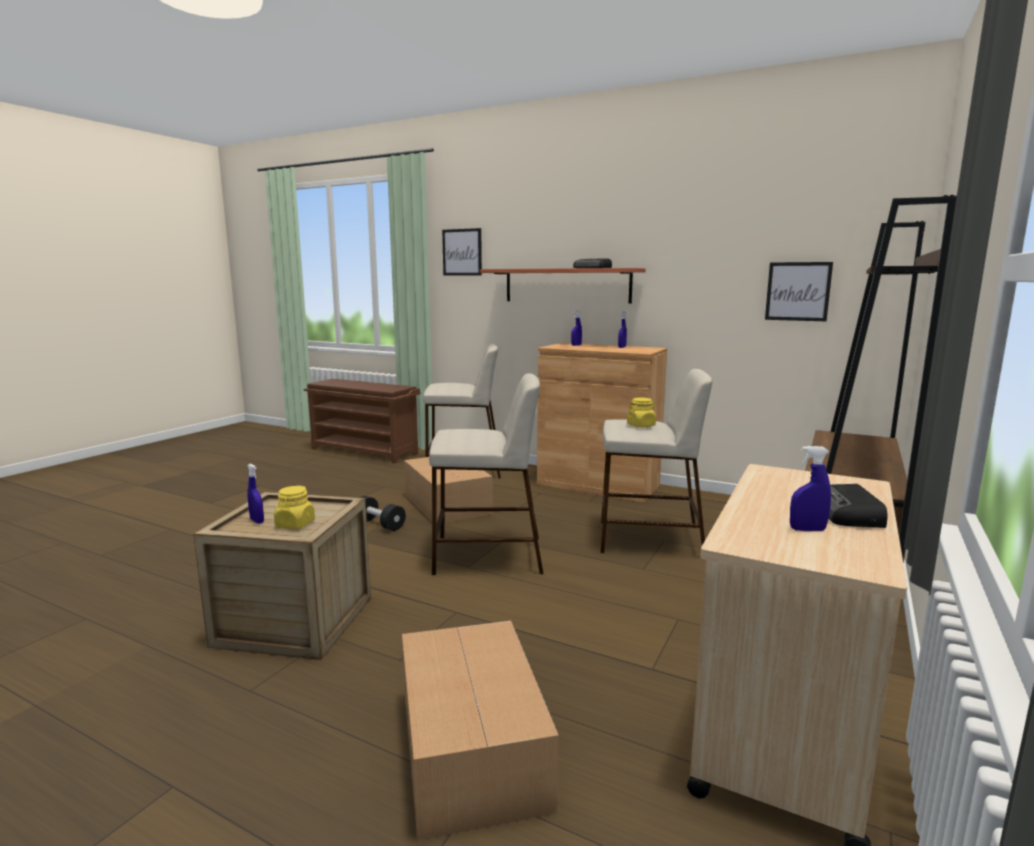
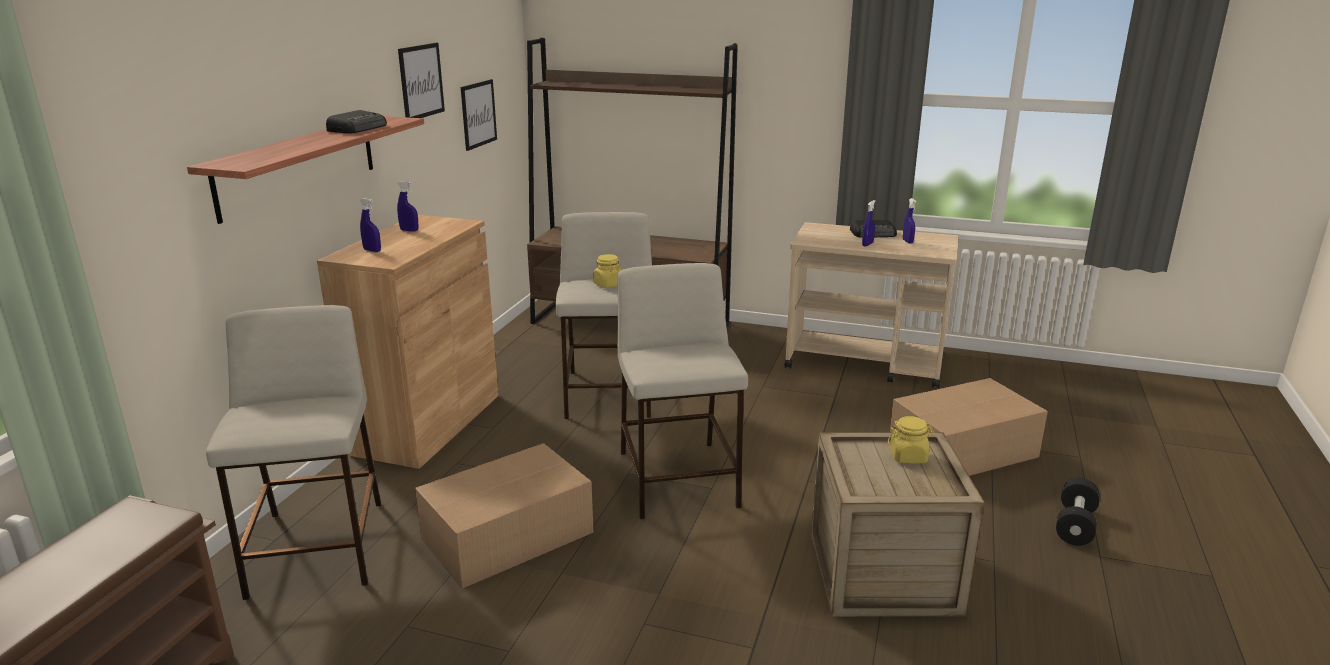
camera: 100 degrees left, 10 degrees up
blue spray bottle [247,464,264,524] -> blue spray bottle moved to [862,200,876,246]
black dumbbell [360,496,406,531] -> black dumbbell moved to [1056,478,1100,546]
picture [442,228,482,275] -> picture moved to [398,43,445,118]

